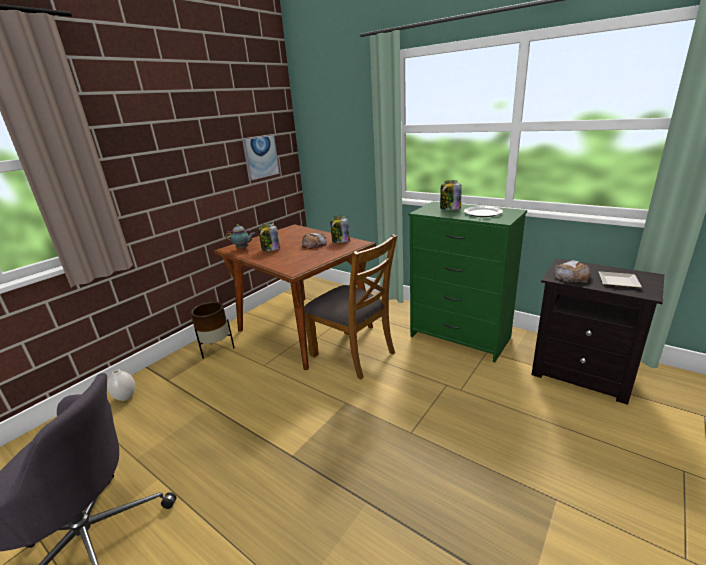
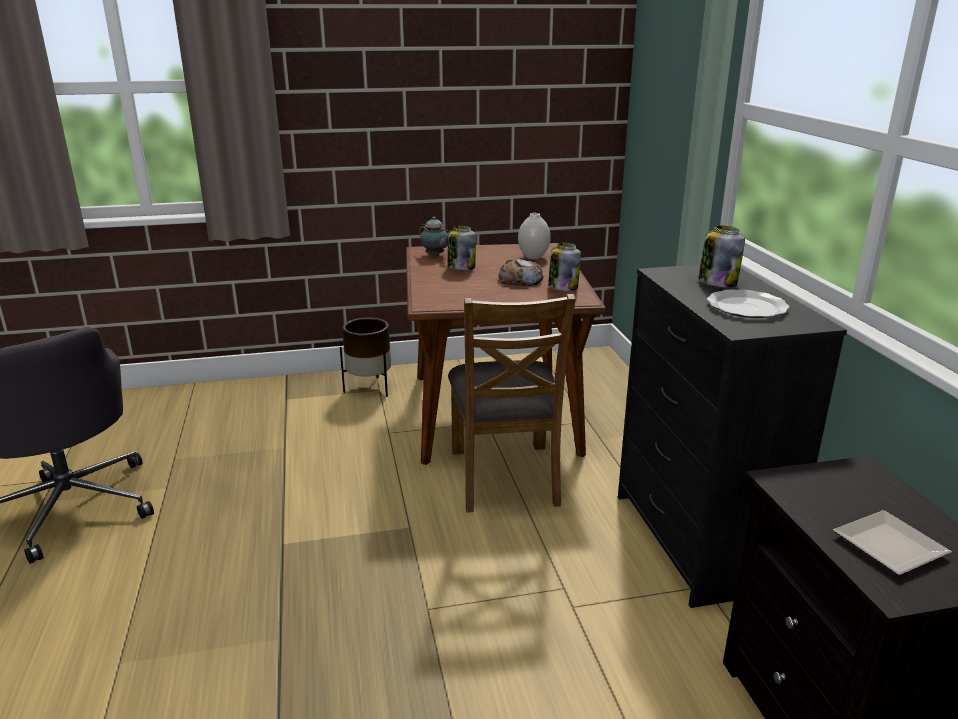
camera: 40 degrees right, 0 degrees up
white vase [107,370,135,401] -> white vase moved to [518,213,551,259]
picture [242,134,280,181] -> none
green dresser [409,201,527,363] -> black dresser [618,264,847,608]
bread [554,260,591,282] -> none

